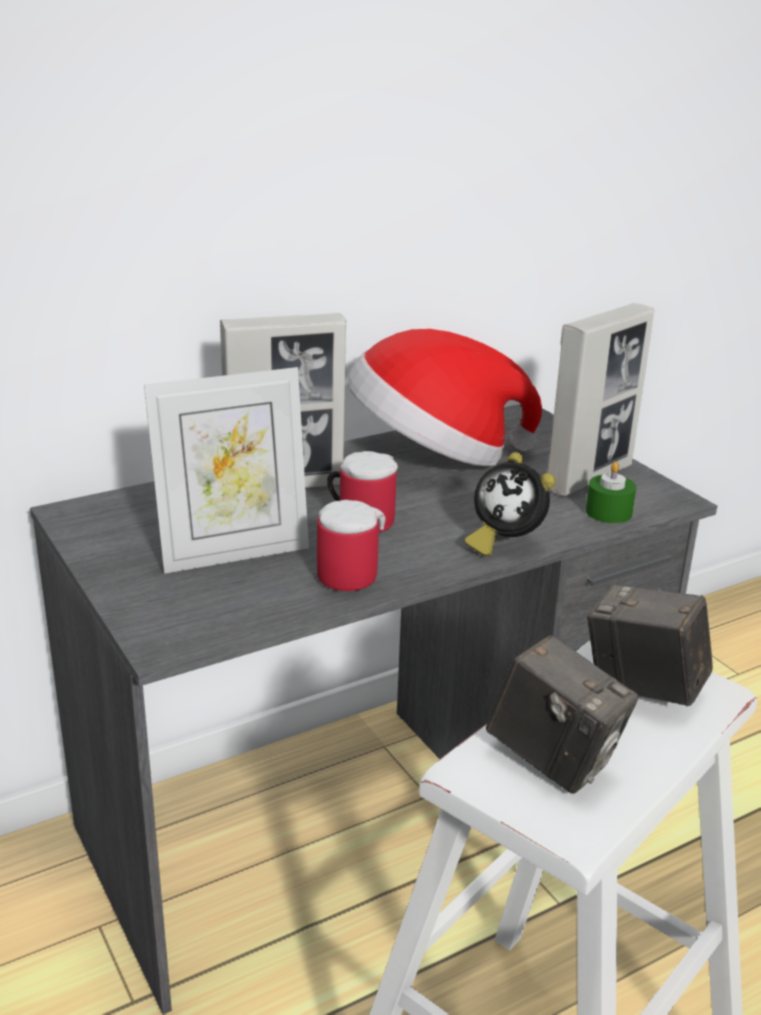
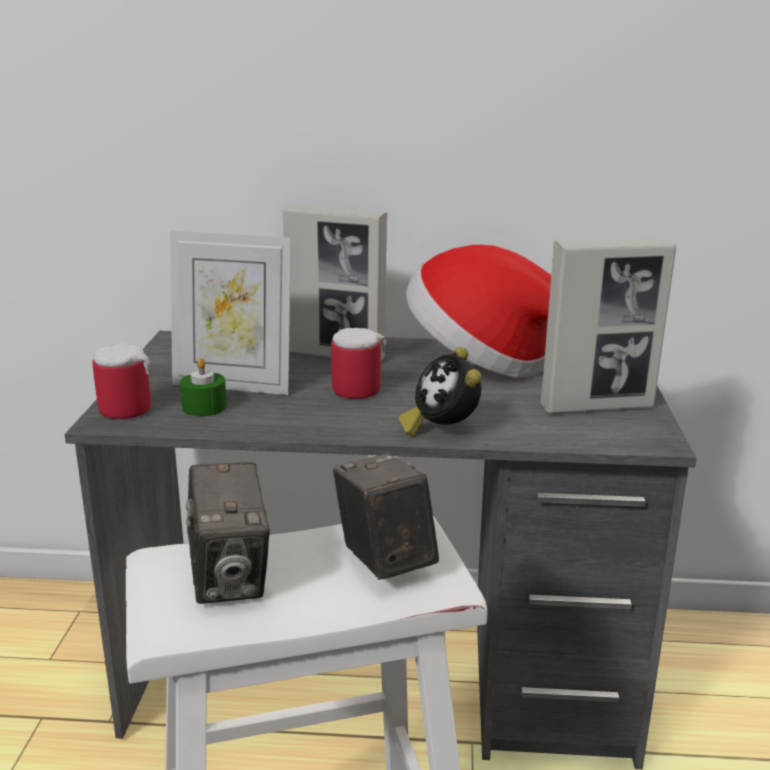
camera: 35 degrees right, 5 degrees down
mug [317,500,385,591] -> mug moved to [92,343,151,419]
green candle [586,461,637,523] -> green candle moved to [180,358,227,417]

